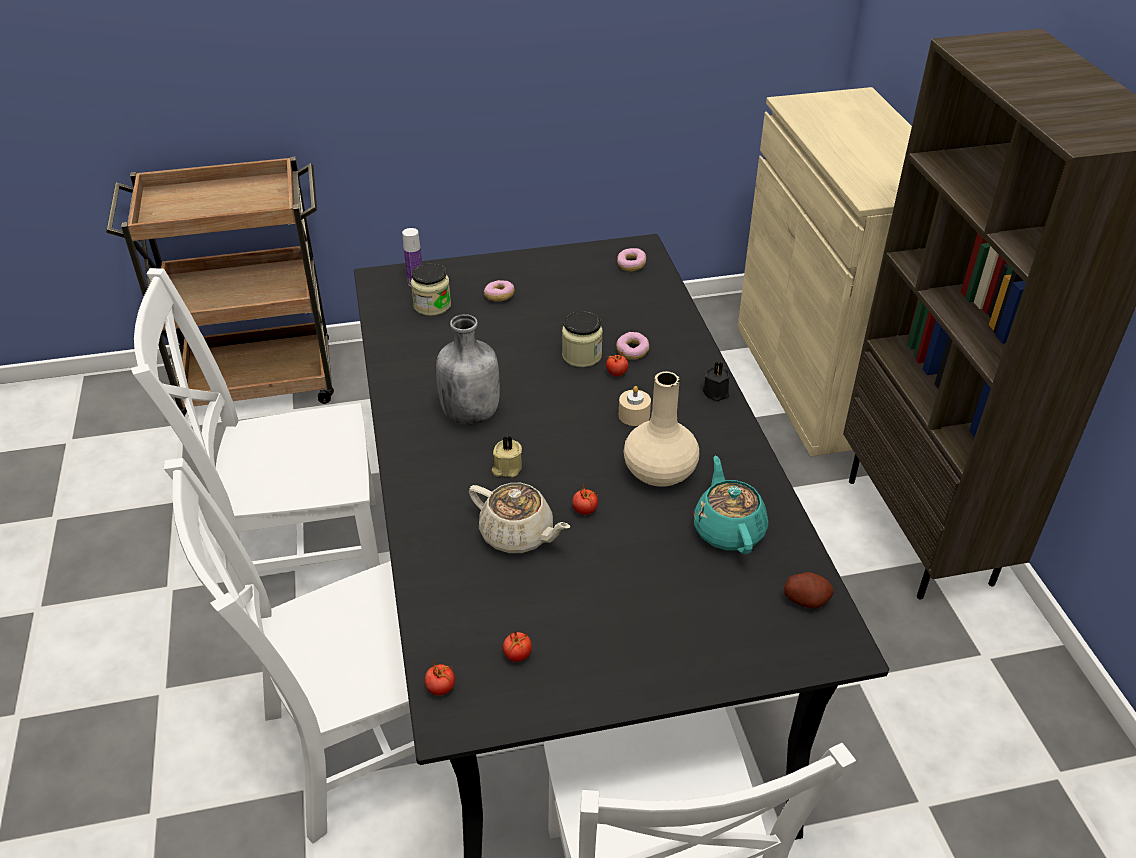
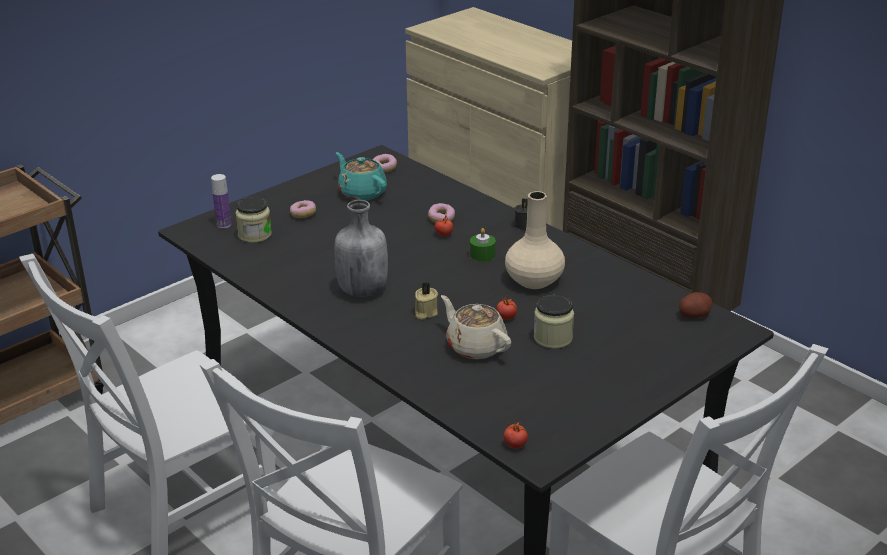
camera: 30 degrees left, 10 degrees down
beige teapot [469,483,570,553] -> beige teapot turned 135 degrees counterclockwise [441,295,511,359]
tomato [503,630,532,662] -> none
jar [562,312,603,367] -> jar moved to [534,295,574,349]
beige candle [619,386,651,426] -> green candle [470,228,496,262]
turquoise teapot [693,455,768,554] -> turquoise teapot moved to [336,152,387,201]

